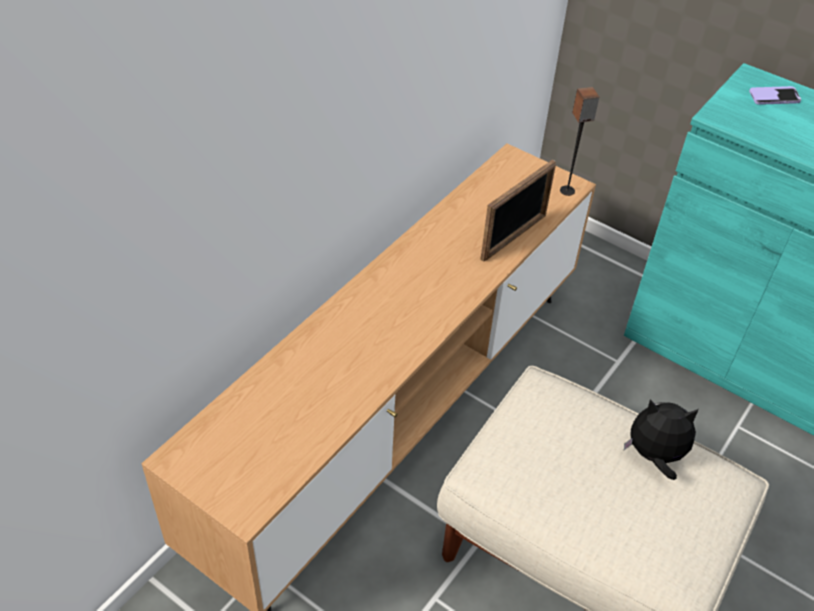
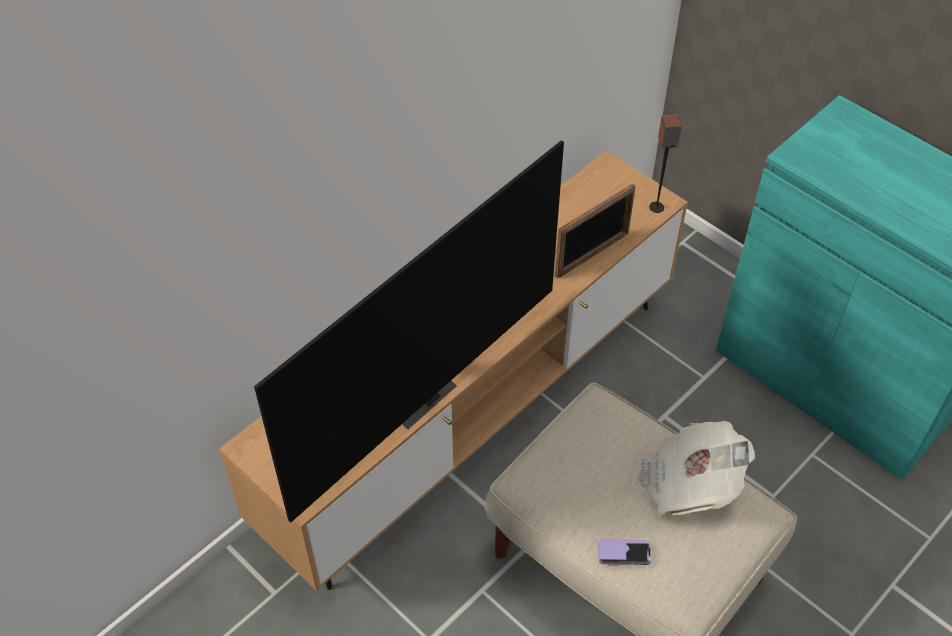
camera: 10 degrees right, 5 degrees up
plush toy [624,399,699,480] -> newspaper [634,421,755,515]
phone [749,86,801,105] -> phone moved to [598,539,651,565]
none -> television [254,140,564,523]

